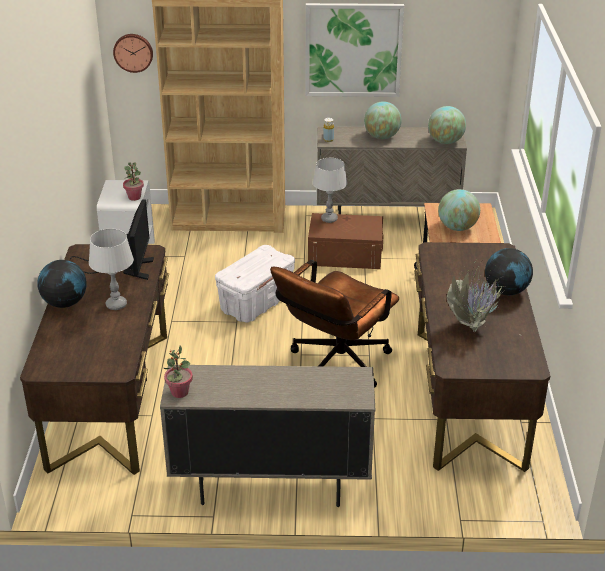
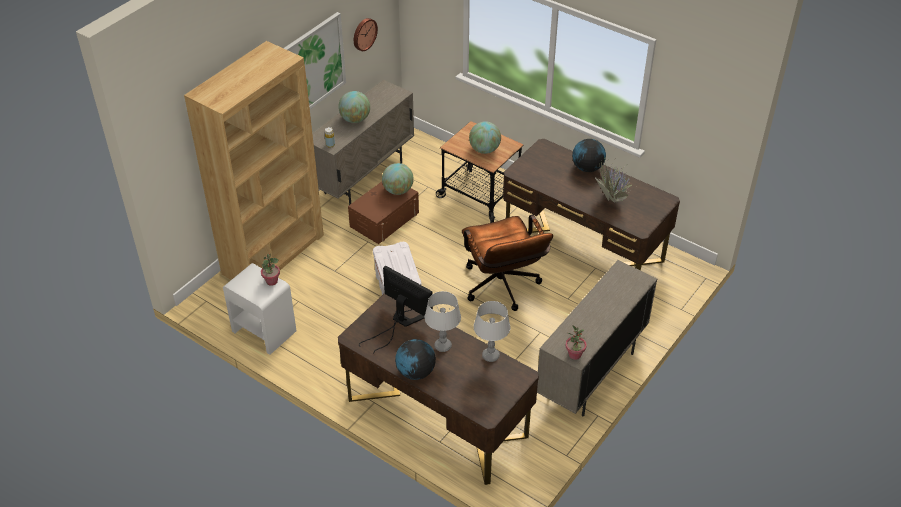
camera: 55 degrees left, 10 degrees up
wall clock [113,34,153,73] -> wall clock moved to [354,18,378,51]
grey table lamp [313,158,347,223] -> grey table lamp moved to [474,301,510,362]
globe [428,106,466,144] -> globe moved to [382,163,414,195]

